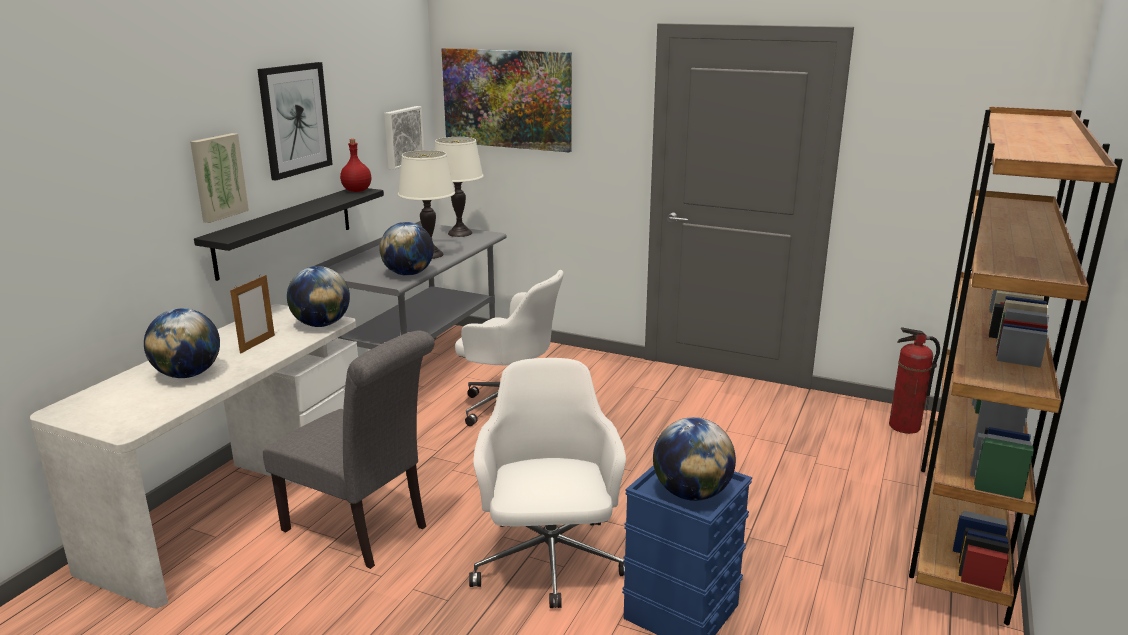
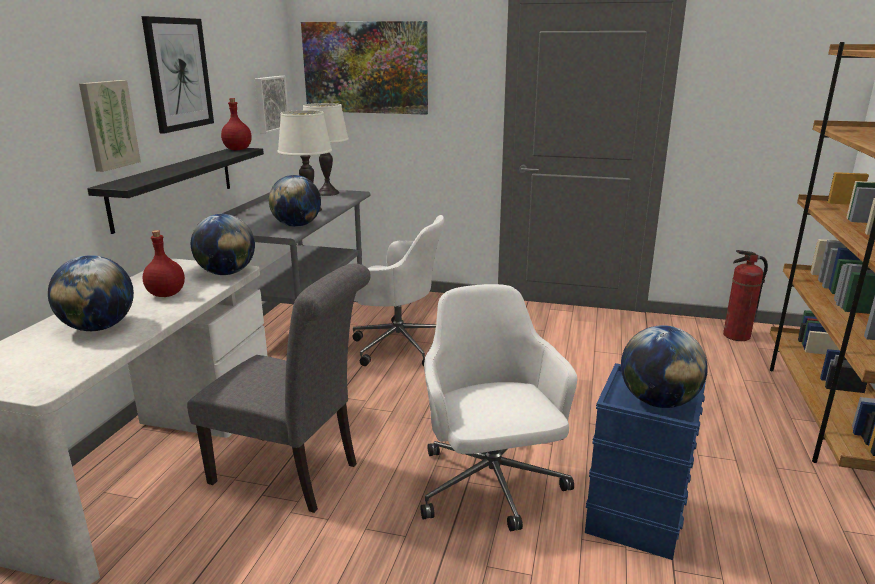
camera: 10 degrees left, 0 degrees up
picture frame [230,275,275,354] -> red bottle [143,230,185,297]

